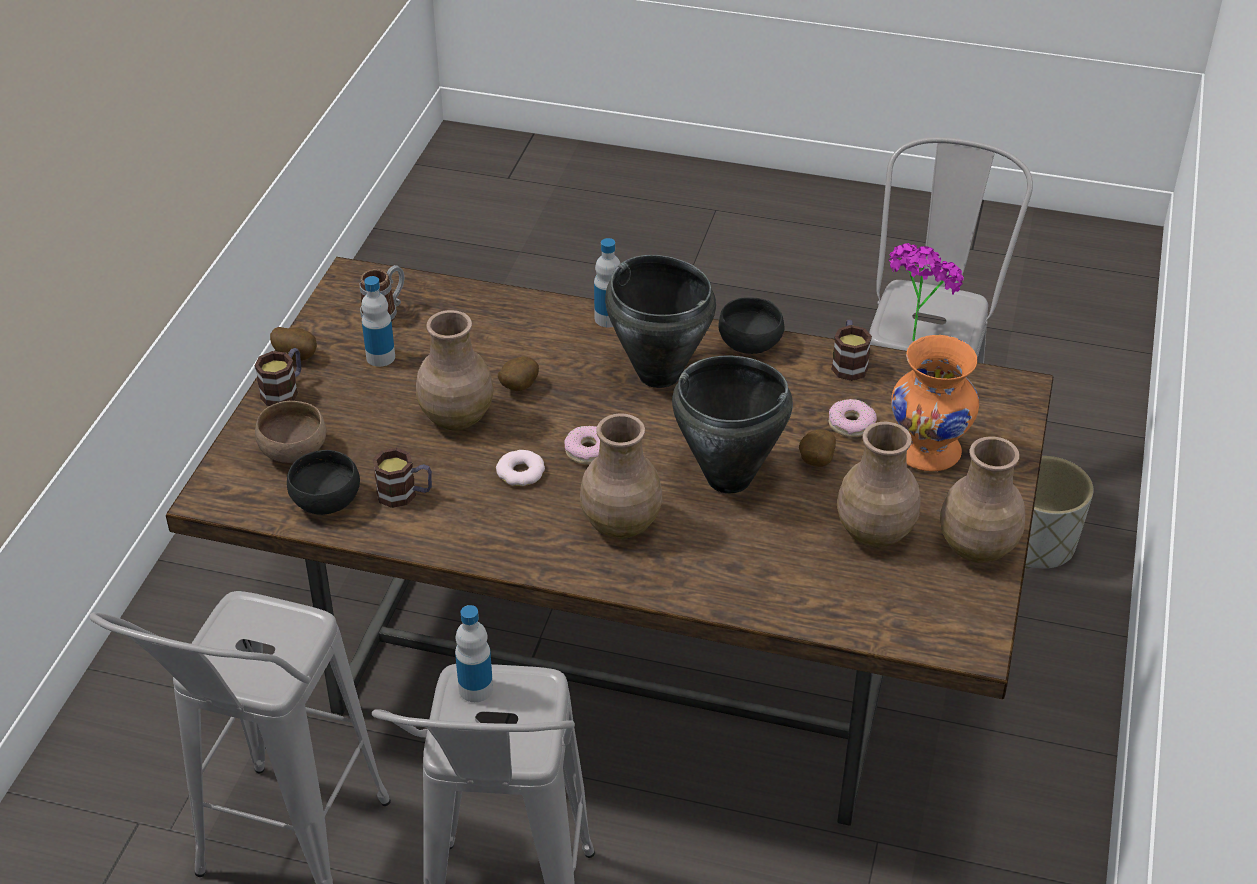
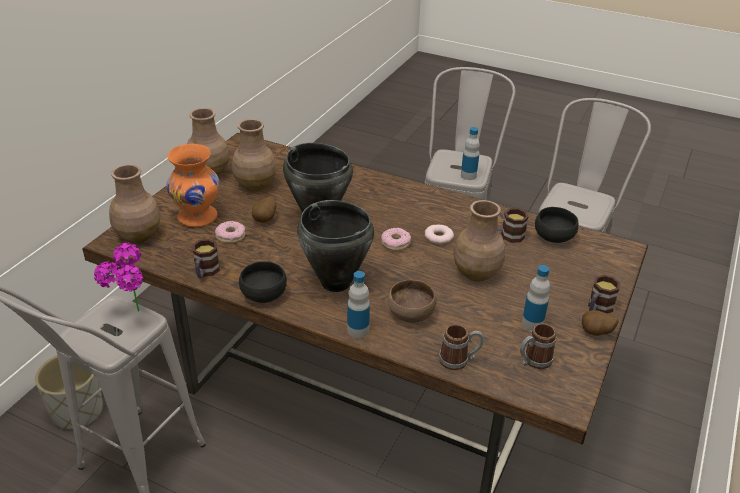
camera: 170 degrees left, 5 degrees down
brown bowl [255,401,326,463] -> brown bowl moved to [388,280,436,323]
potato [498,357,539,391] -> none
brown vase [580,414,662,539] -> brown vase moved to [109,164,160,243]
none -> mug [439,324,484,370]

